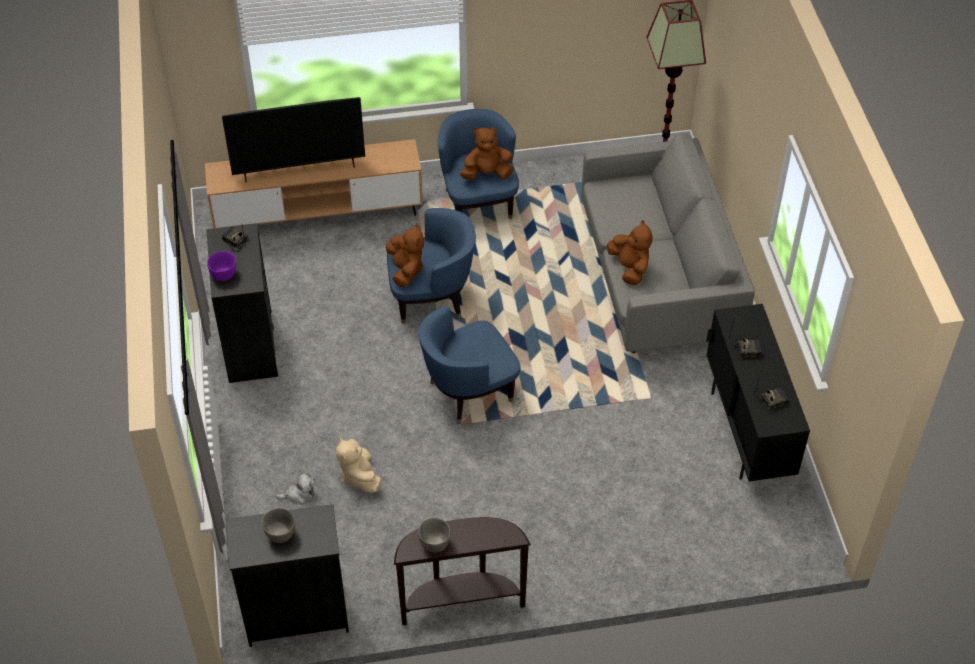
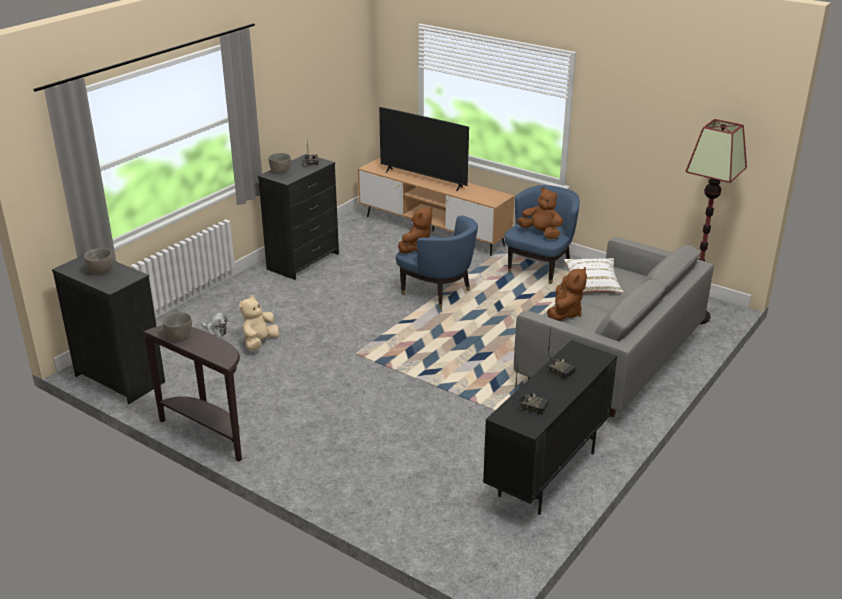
camera: 45 degrees right, 20 degrees down
purple bowl [207,251,236,281] -> grey bowl [268,153,291,173]
blue armchair [418,306,521,424] -> none
none -> white pillow [564,258,624,293]

